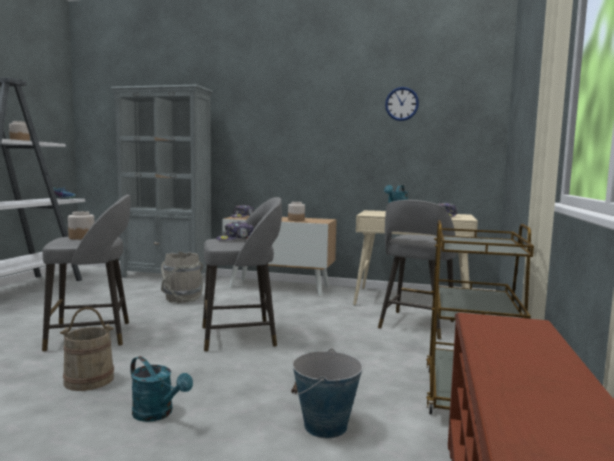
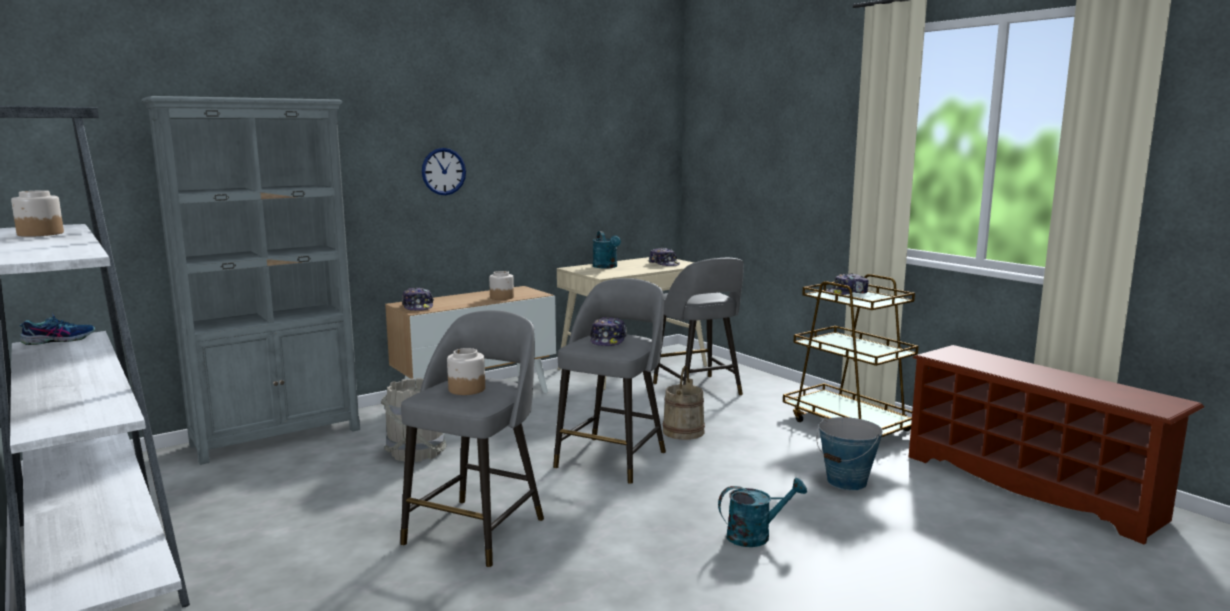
camera: 50 degrees left, 5 degrees up
beige bucket [60,307,114,391] -> beige bucket moved to [663,366,705,440]
wall clock [385,87,419,121] -> wall clock moved to [422,148,466,195]
none -> cap [826,273,869,295]

